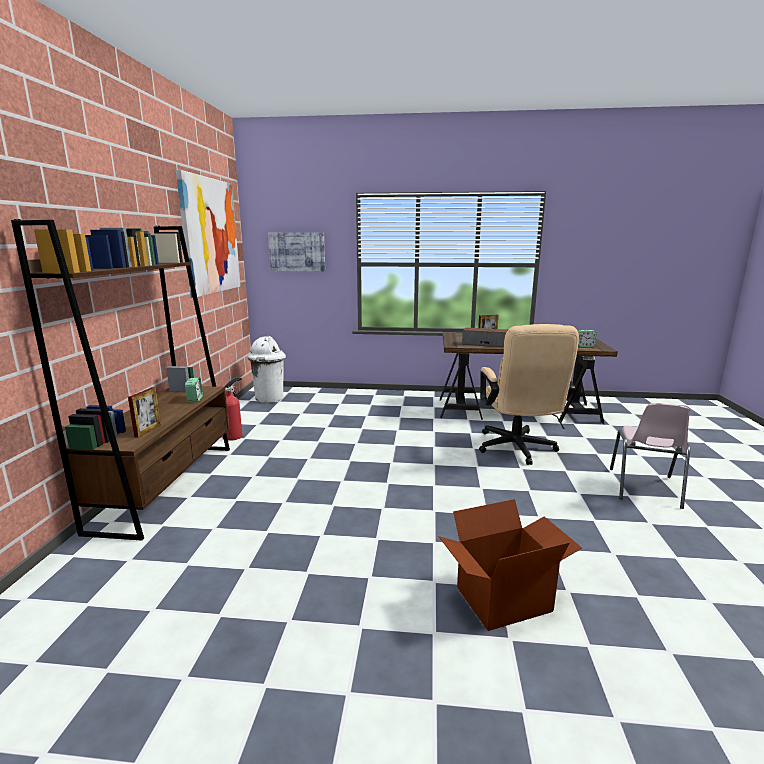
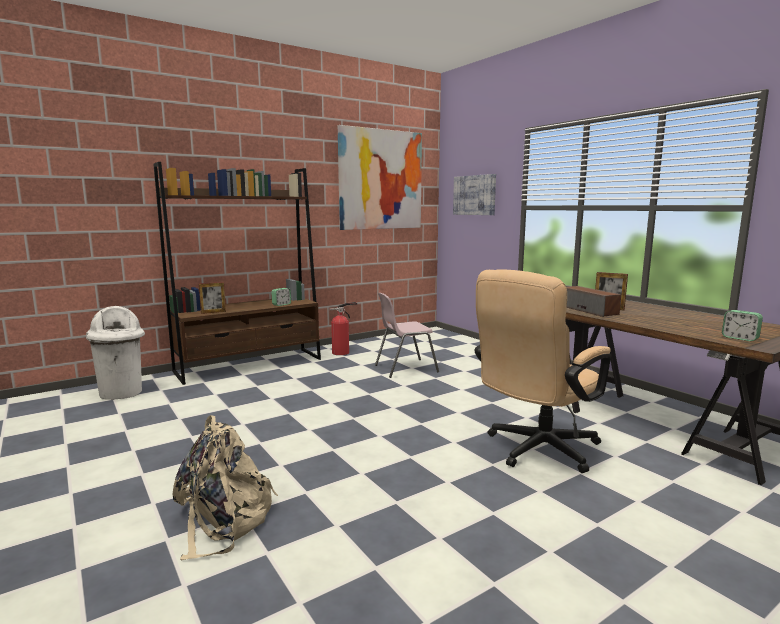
camera: 50 degrees right, 5 degrees down
white trash can [248,336,286,403] -> white trash can moved to [86,306,145,400]
cardboard box [439,499,582,631] -> beige backpack [173,415,278,560]
pink chair [610,403,690,509] -> pink chair moved to [375,293,439,378]

